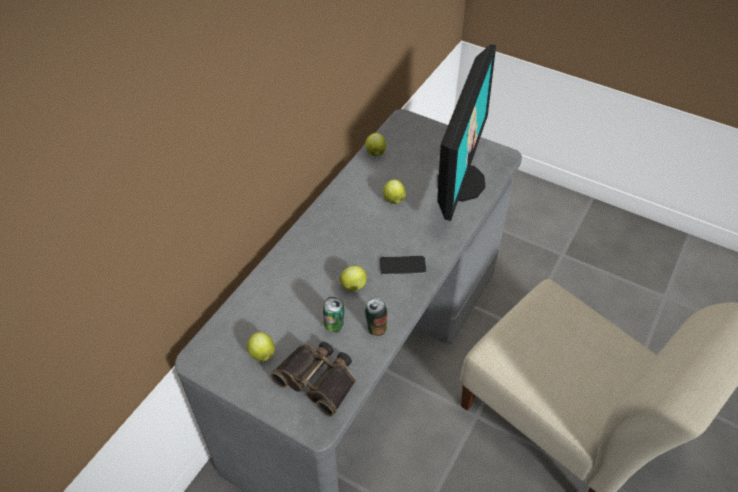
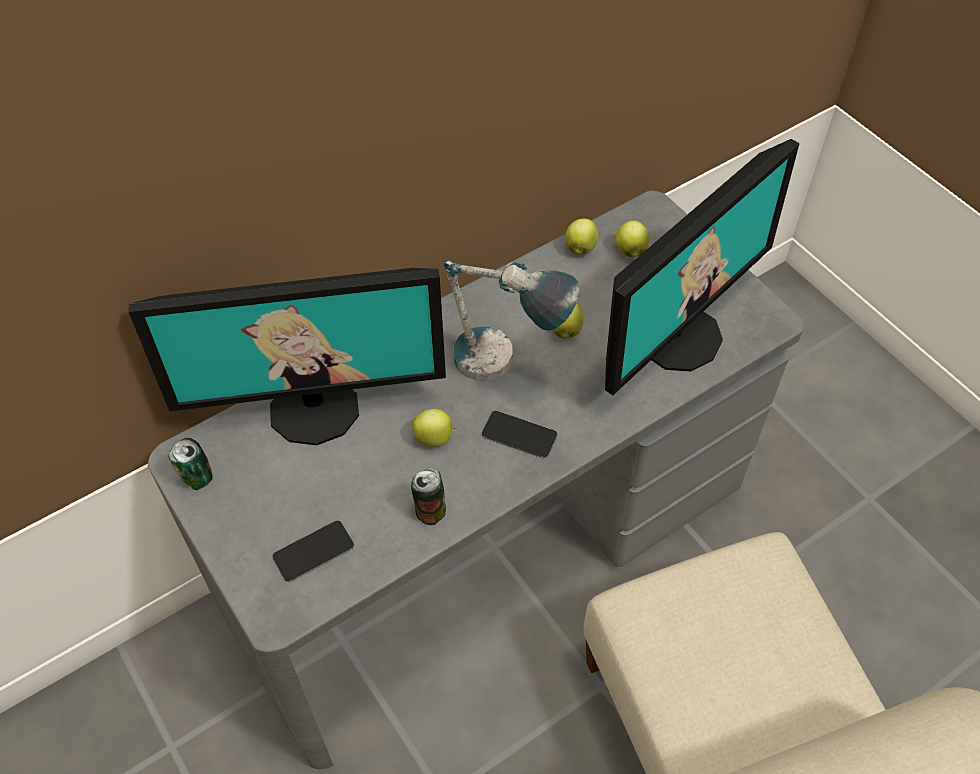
camera: 25 degrees right, 5 degrees up
apple [247,332,275,362] -> apple moved to [615,220,649,257]
binoculars [270,341,355,417] -> phone [272,521,354,582]
can [323,297,344,332] -> can moved to [168,438,213,490]
none -> monitor [128,268,446,445]
none -> table lamp [444,260,579,381]

